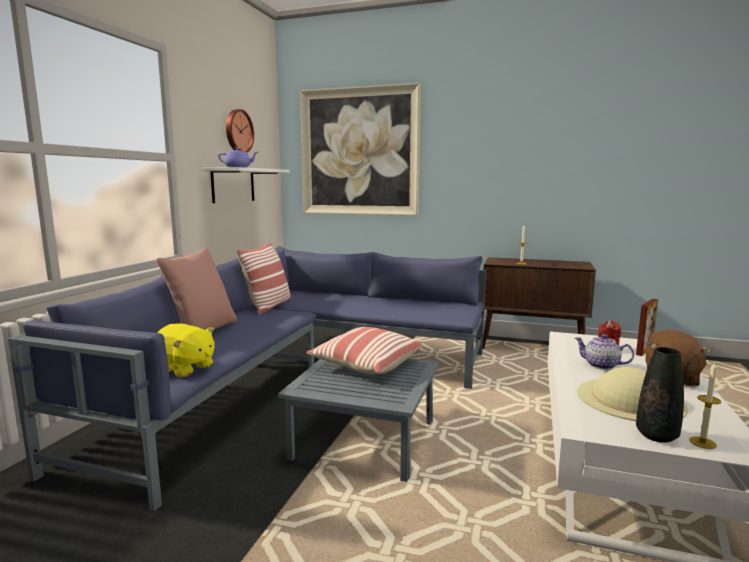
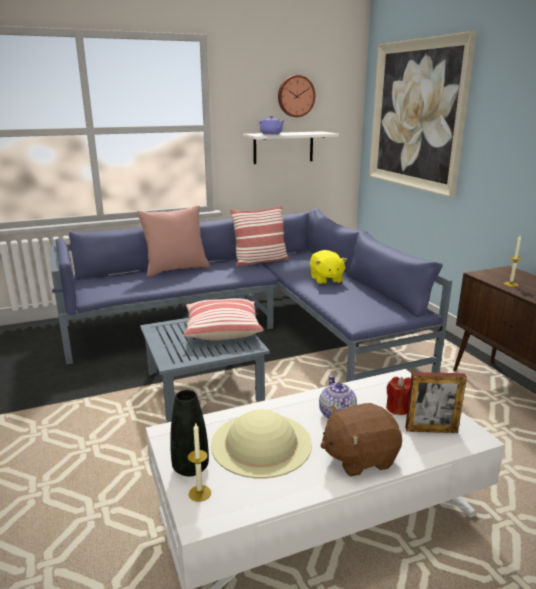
camera: 50 degrees right, 10 degrees up
yellow plush toy [157,323,215,377] -> yellow plush toy moved to [310,250,347,284]

